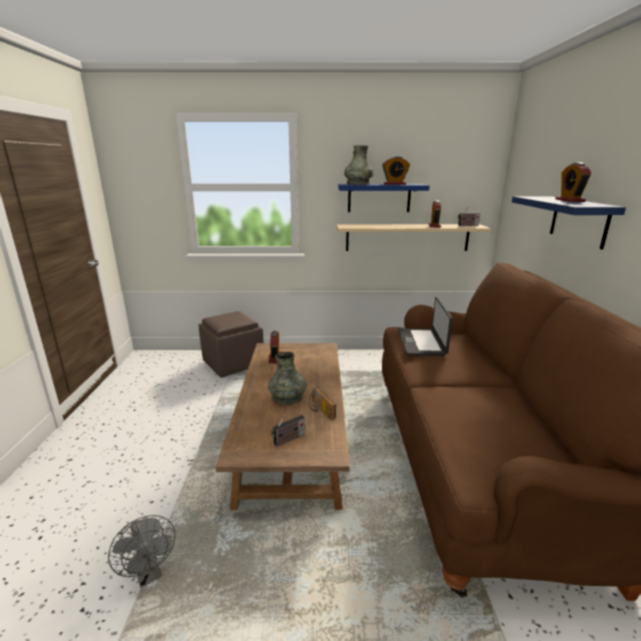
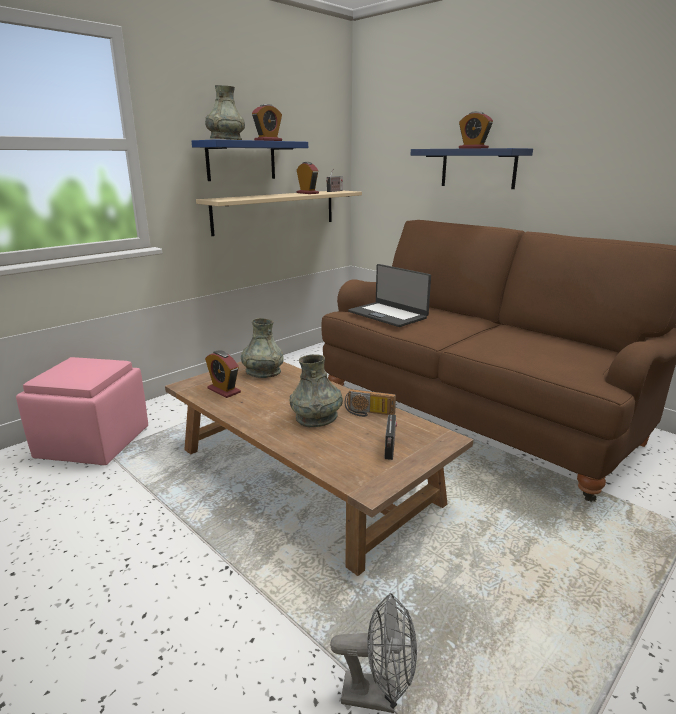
camera: 45 degrees left, 0 degrees up
brown ottoman [199,311,264,378] -> pink ottoman [16,357,148,465]
none -> grey vase [241,318,284,378]

